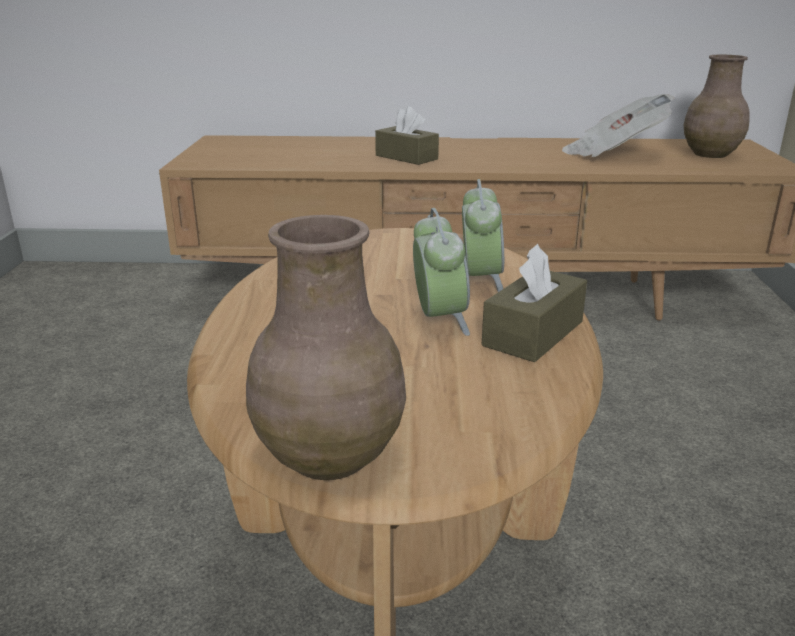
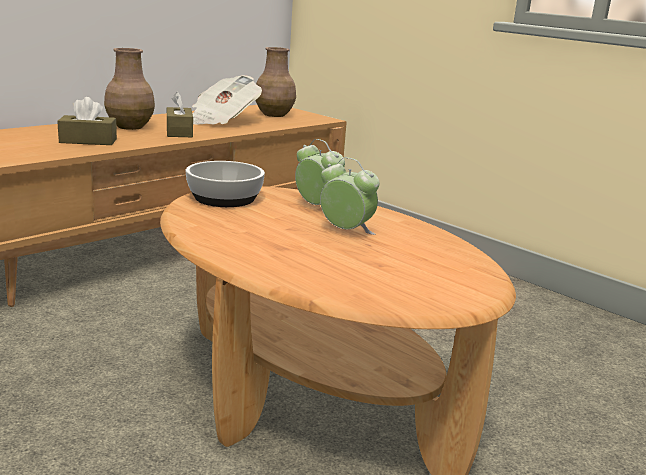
camera: 50 degrees left, 5 degrees down
brown vase [246,215,406,480] -> brown vase moved to [104,48,155,130]
brown tissue box [482,244,587,362] -> brown tissue box moved to [167,92,193,137]
none -> bowl [185,161,265,207]

